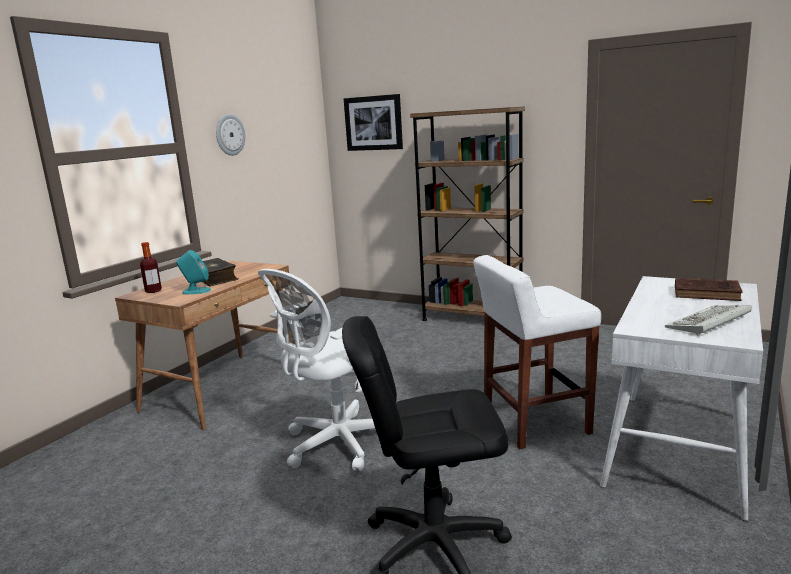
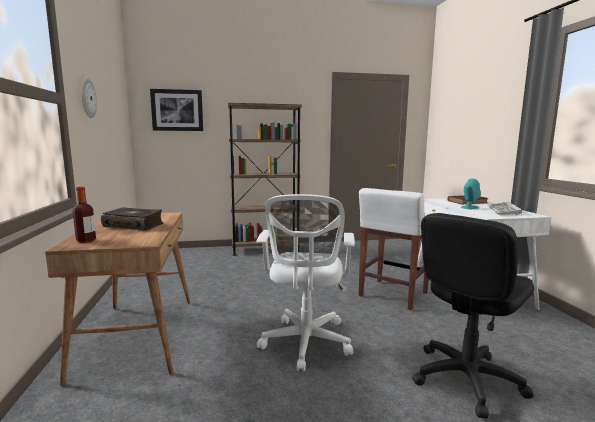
camera: 40 degrees left, 5 degrees down
turquoise speaker [176,250,211,294] -> turquoise speaker moved to [461,178,481,209]

